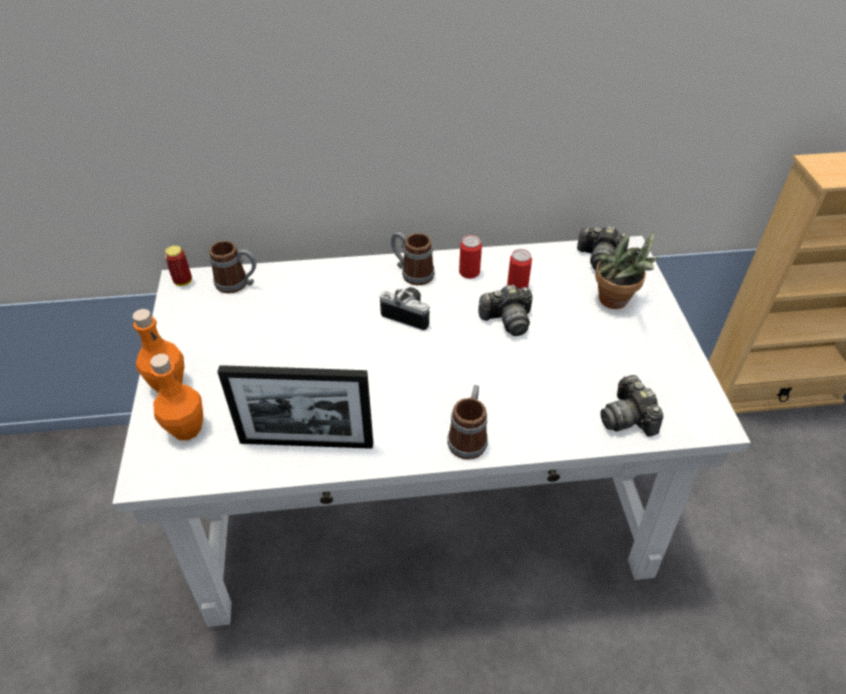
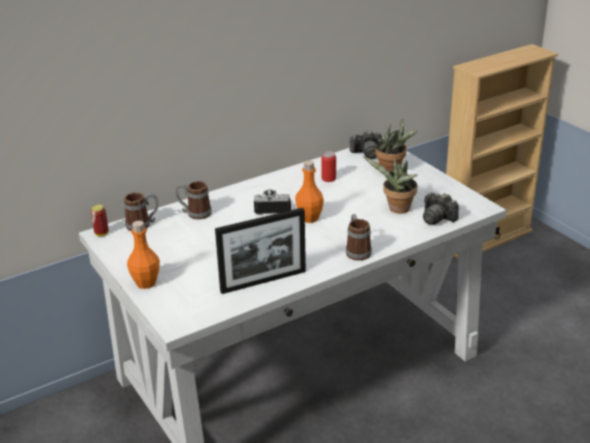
camera: 25 degrees left, 15 degrees down
orange bottle [150,354,203,440] -> orange bottle moved to [295,160,324,223]
mug [391,232,435,285] -> mug moved to [175,181,212,219]
can [459,235,482,279] -> none
camera [478,285,533,336] -> none
none -> potted plant [363,156,418,214]

